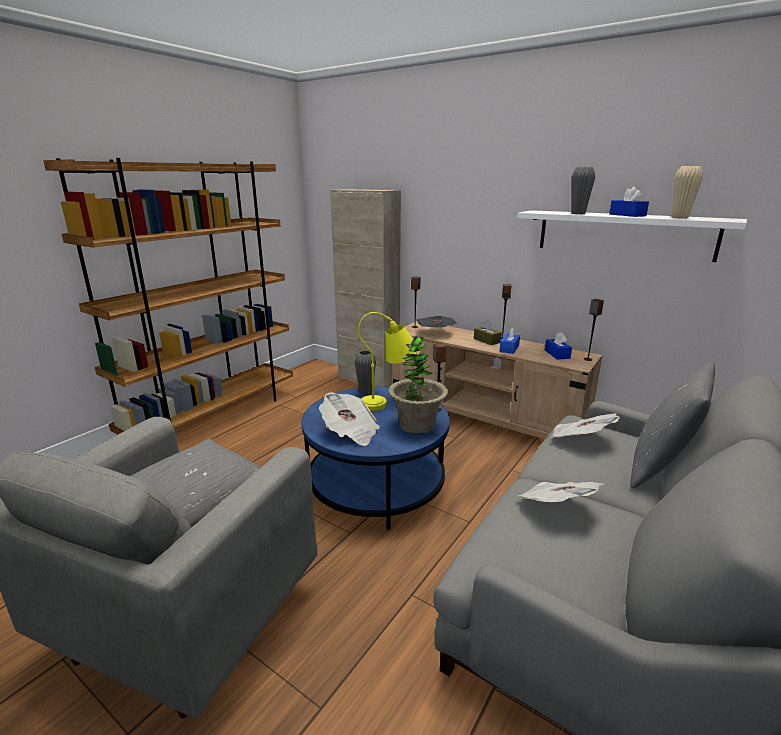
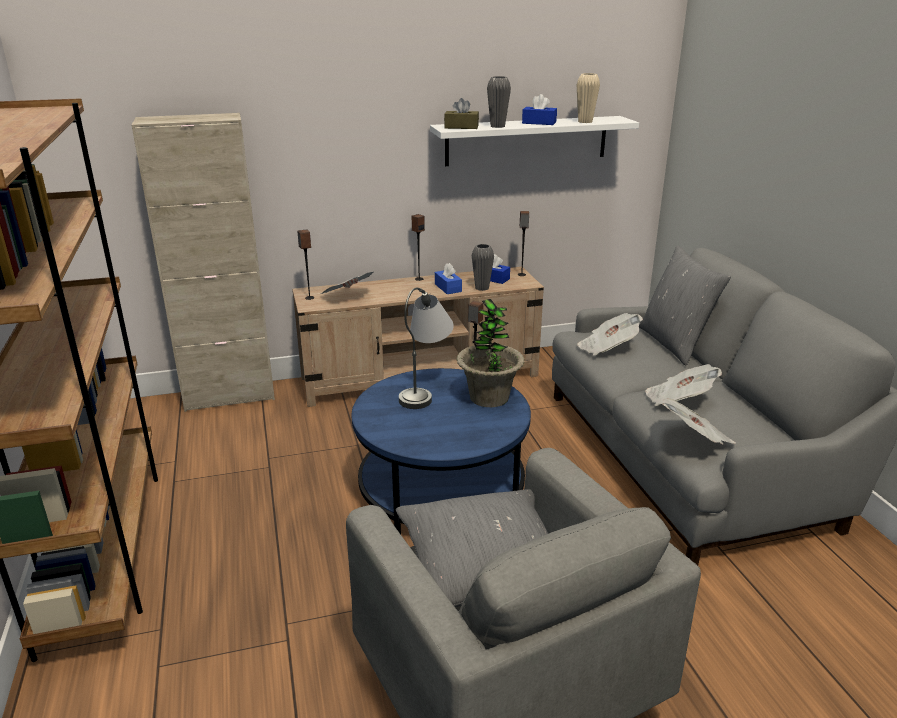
camera: 50 degrees left, 5 degrees up
newspaper [319,392,380,446] -> newspaper moved to [663,399,736,445]
grey vase [355,350,376,394] -> grey vase moved to [472,244,494,291]
yellow table lamp [358,312,421,411] -> grey table lamp [399,287,454,409]
brown tissue box [474,320,502,345] -> brown tissue box moved to [444,98,479,129]

